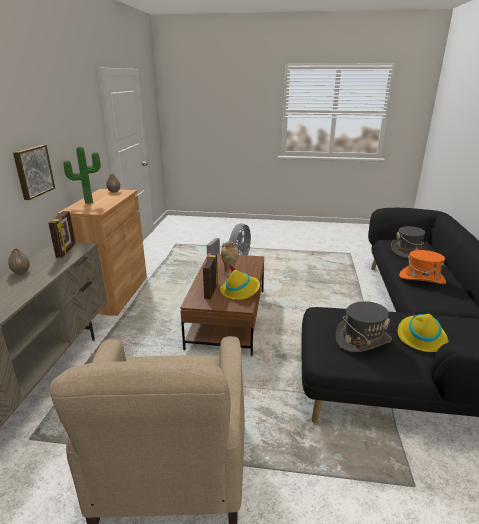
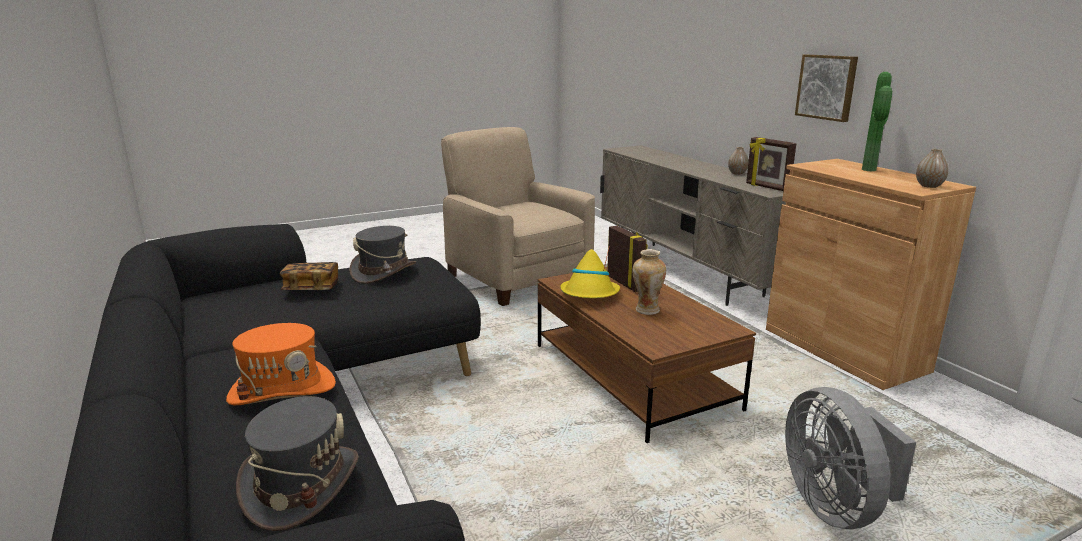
camera: 145 degrees right, 5 degrees down
yellow hat [398,307,449,352] -> book [279,262,338,290]

